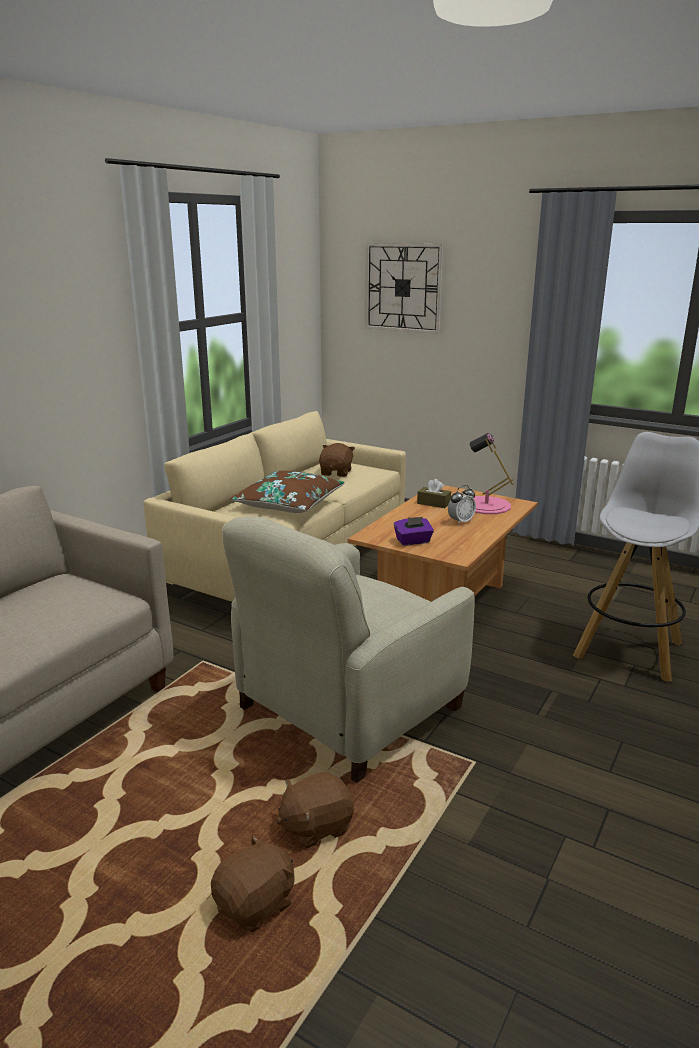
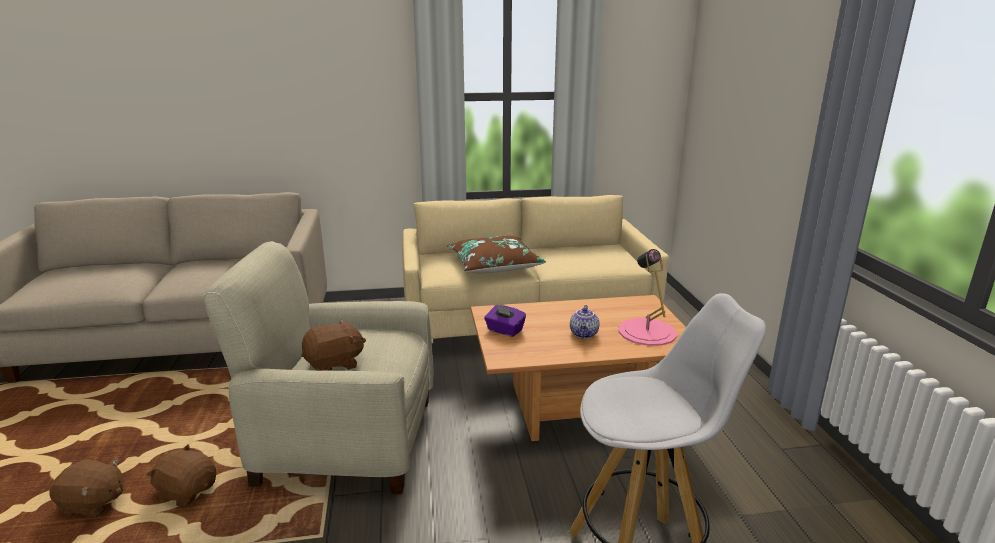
camera: 50 degrees right, 0 degrees up
brown plush toy [319,443,355,477] -> brown plush toy moved to [302,320,366,371]
wall clock [365,243,444,334] -> none
brown tissue box [417,479,451,508] -> none
alarm clock [448,485,476,525] -> teapot [570,305,599,339]

